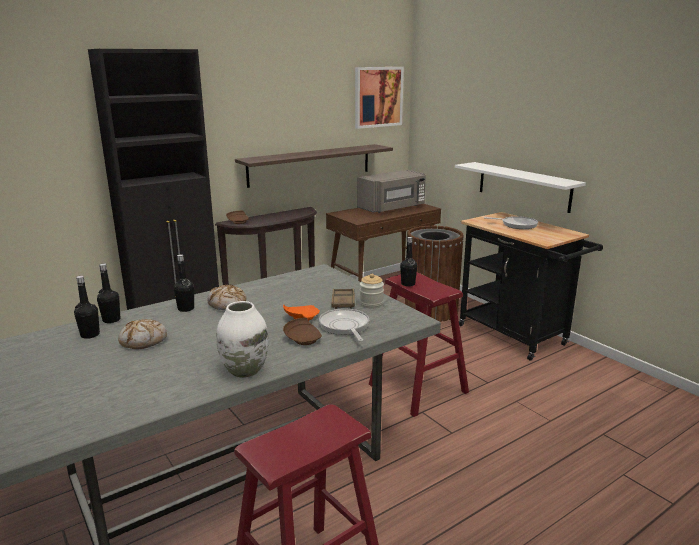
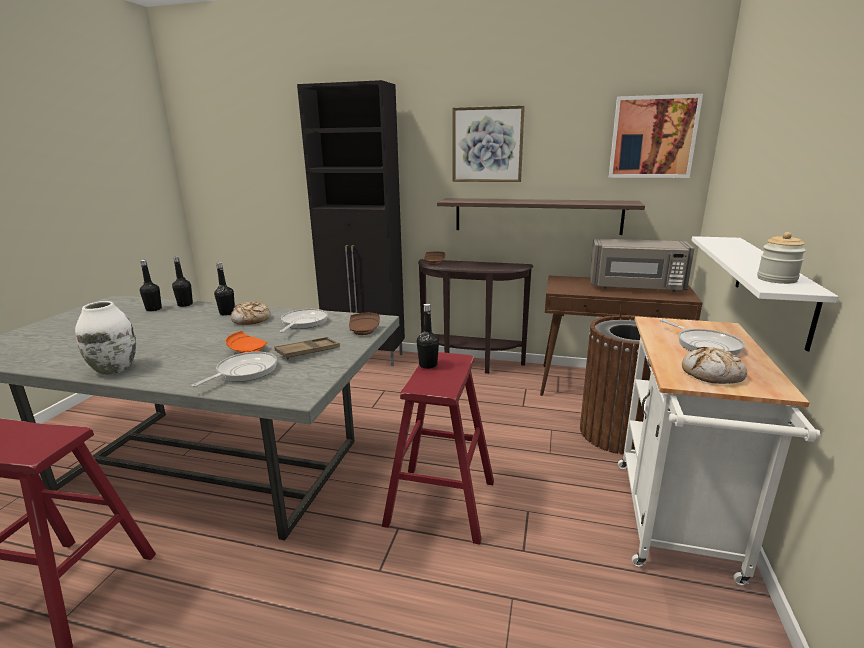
camera: 50 degrees right, 0 degrees up
bread [118,319,167,349] -> bread moved to [682,347,747,384]
brown plate [283,318,322,345] -> brown plate moved to [349,313,380,335]
jar [360,273,384,308] -> jar moved to [757,232,806,284]
black cart [459,212,603,361] -> white cart [618,316,821,585]
none -> frying pan [279,309,328,333]
none -> picture [452,105,525,182]

